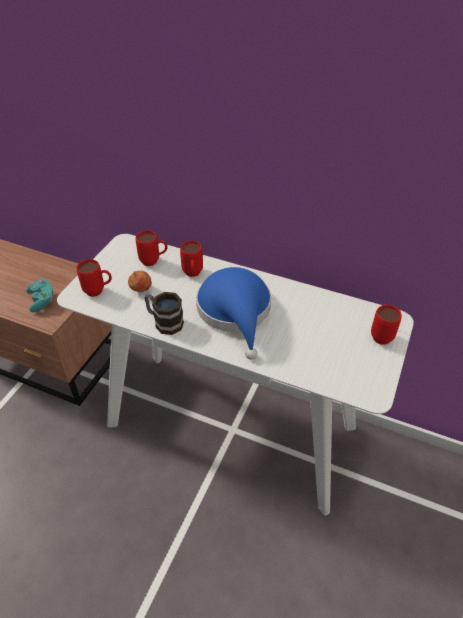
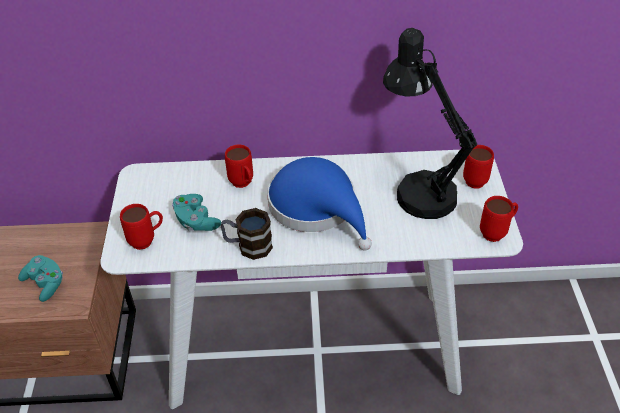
camera: 25 degrees left, 0 degrees up
apple [128,271,152,292] -> turquoise game controller [172,194,221,231]
red mug [136,230,167,266] -> red mug moved to [480,196,518,242]
none -> black table lamp [383,28,477,219]

